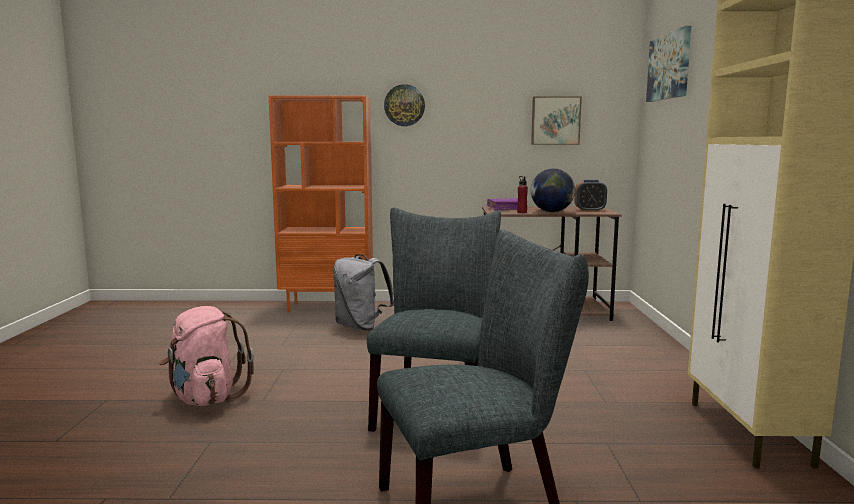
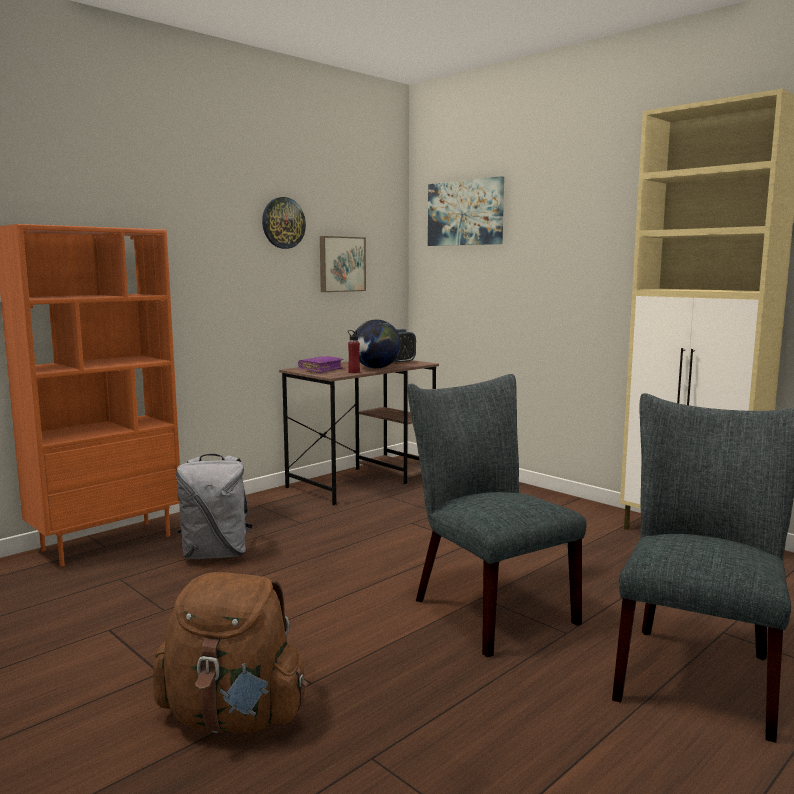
camera: 45 degrees left, 0 degrees up
pink backpack [159,306,254,406] -> brown backpack [153,572,307,733]
wall clock [384,84,425,126] -> wall clock moved to [262,197,306,249]

